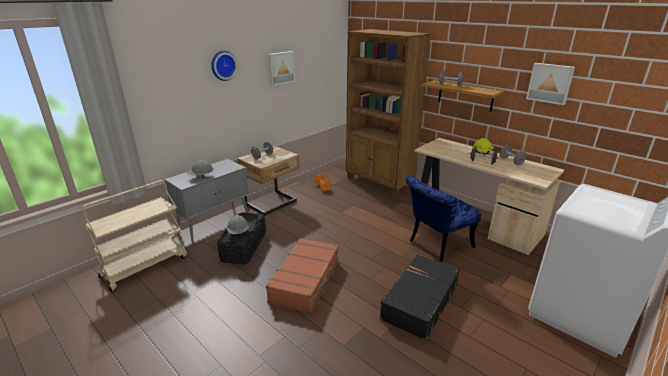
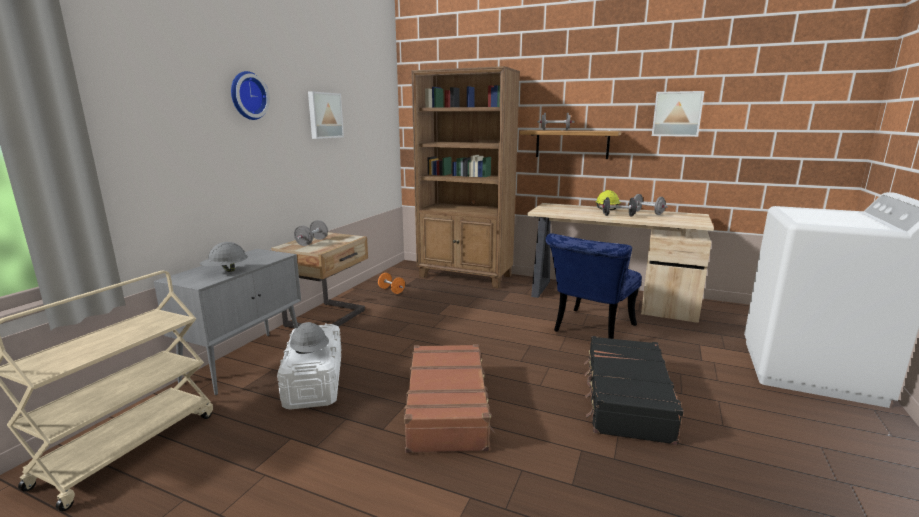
camera: 20 degrees left, 10 degrees down
black storage box [217,212,266,264] -> white storage box [277,323,342,410]

